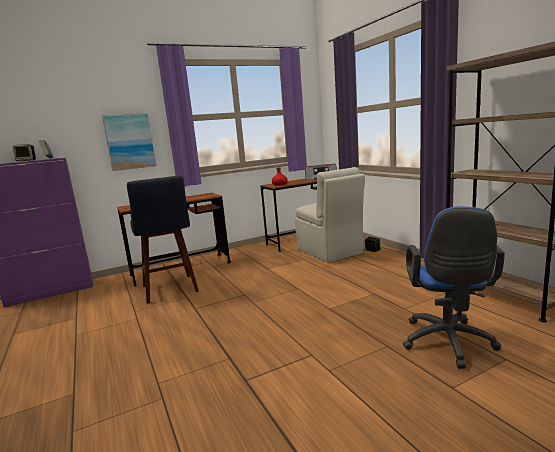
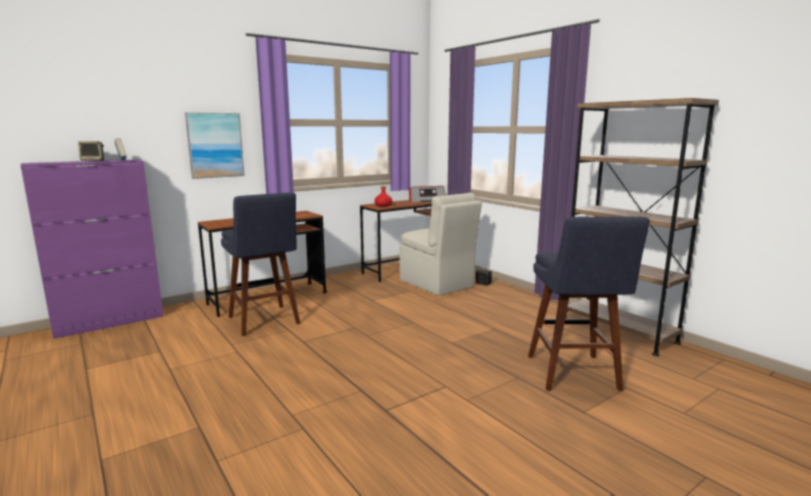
camera: 10 degrees left, 0 degrees up
blue office chair [403,206,505,369] -> blue stool [528,217,650,391]

